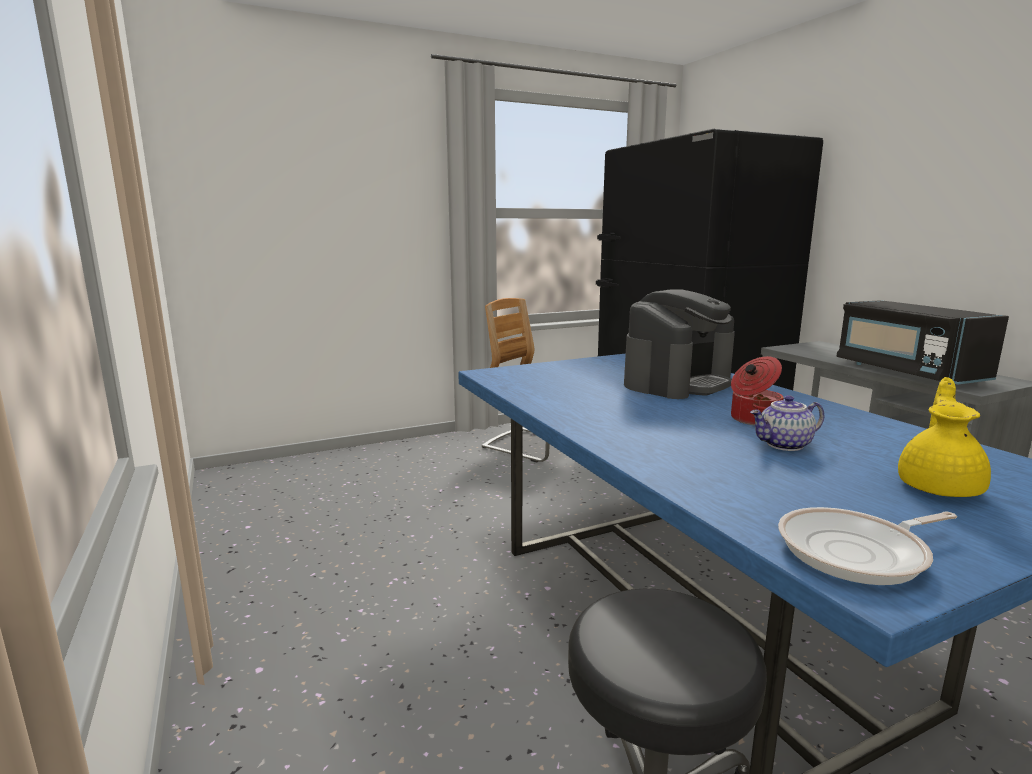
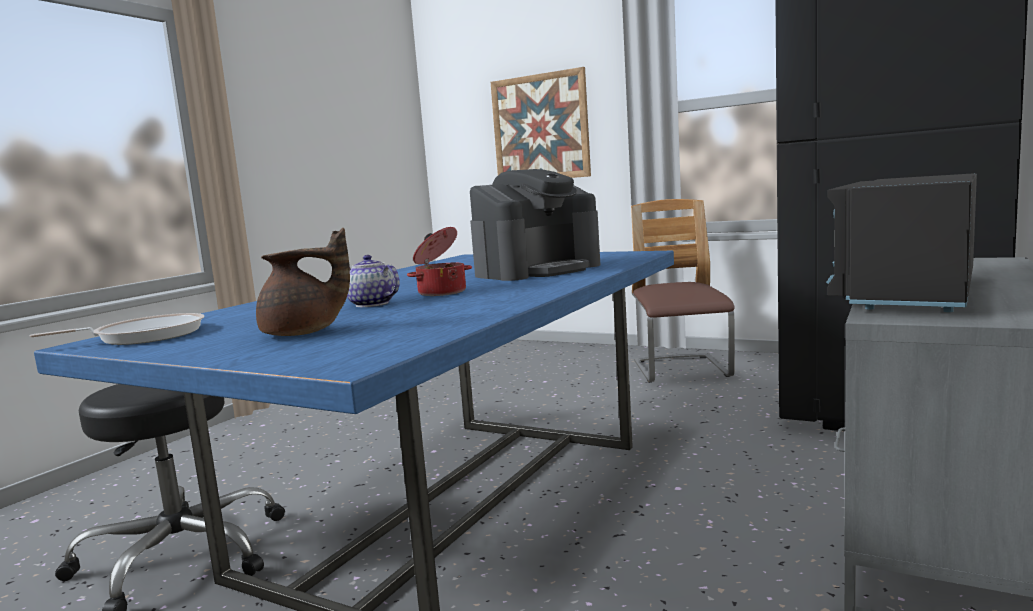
camera: 55 degrees right, 5 degrees down
coffee machine [624,289,735,399] -> coffee machine turned 45 degrees counterclockwise [470,169,600,281]
frying pan [778,507,957,585] -> frying pan turned 120 degrees clockwise [29,313,205,345]
yellow teapot [898,377,991,497] -> brown teapot [256,228,350,336]
none -> picture [491,67,591,178]

